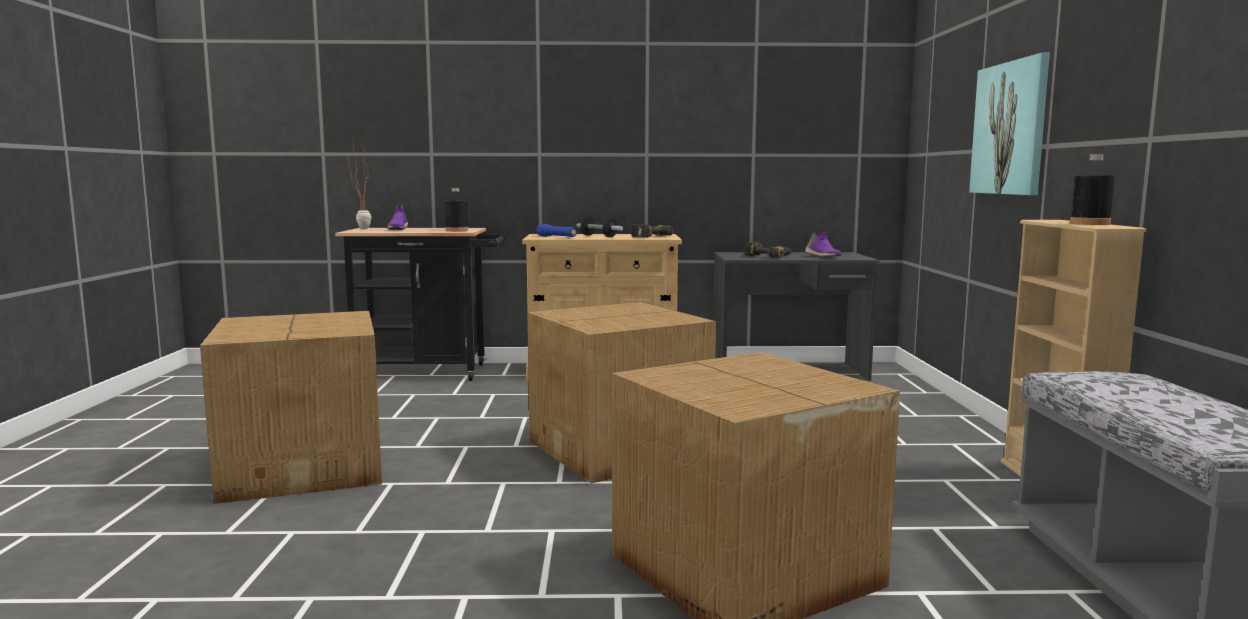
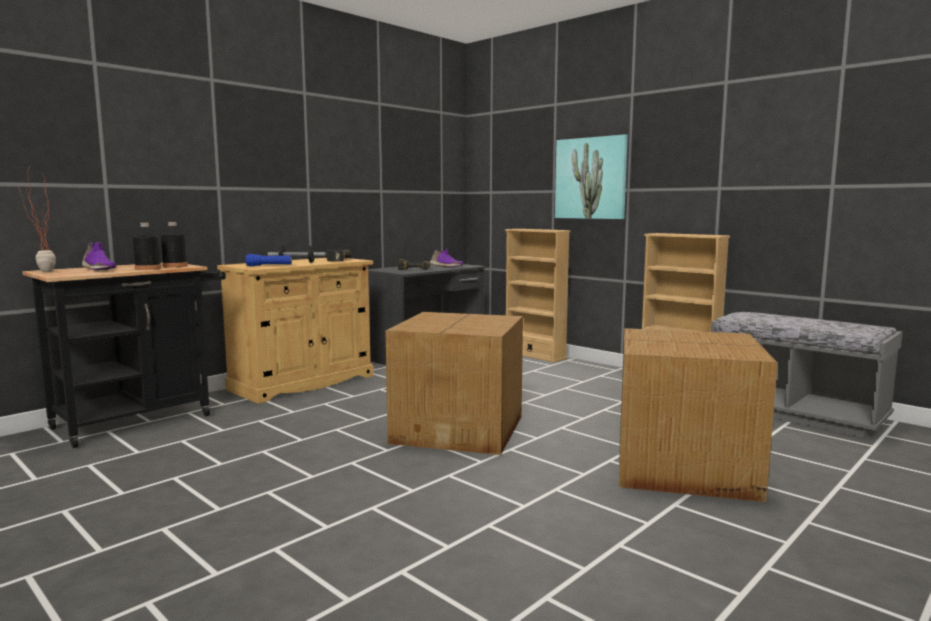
camera: 45 degrees left, 0 degrees up
cardboard box [200,311,382,504] -> none
black bottle [1070,154,1115,225] -> black bottle moved to [133,223,161,270]
none -> beige bookcase [505,229,570,362]

